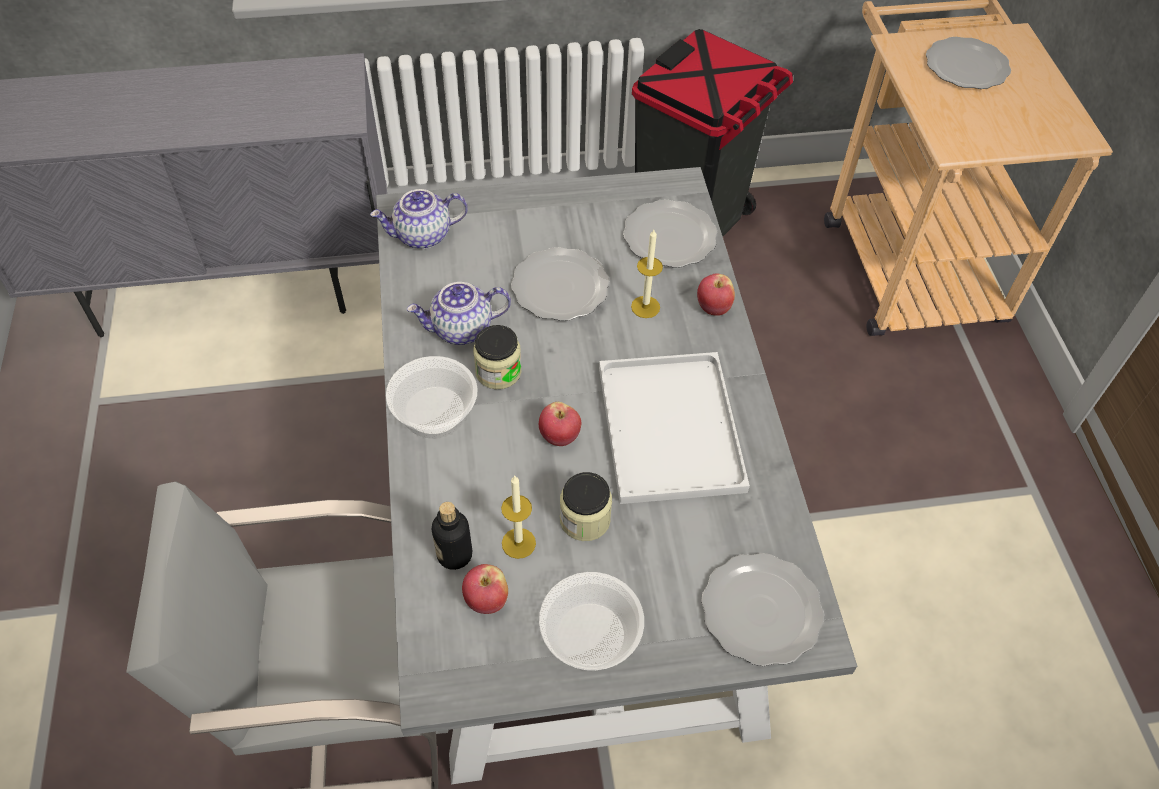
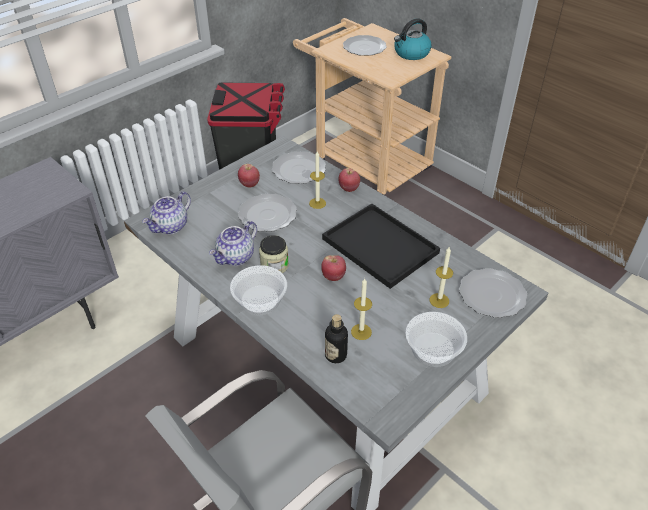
camera: 35 degrees left, 10 degrees down
apple [462,564,508,614] -> apple moved to [238,164,260,188]
jar [560,472,612,541] -> none
white tray [599,352,750,504] -> black tray [322,204,440,289]
none -> kettle [394,18,432,60]
none -> candle [430,247,453,308]

